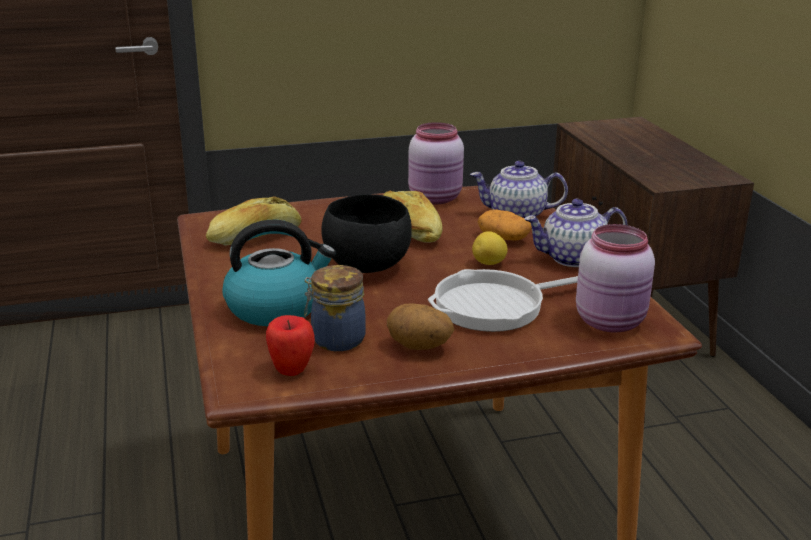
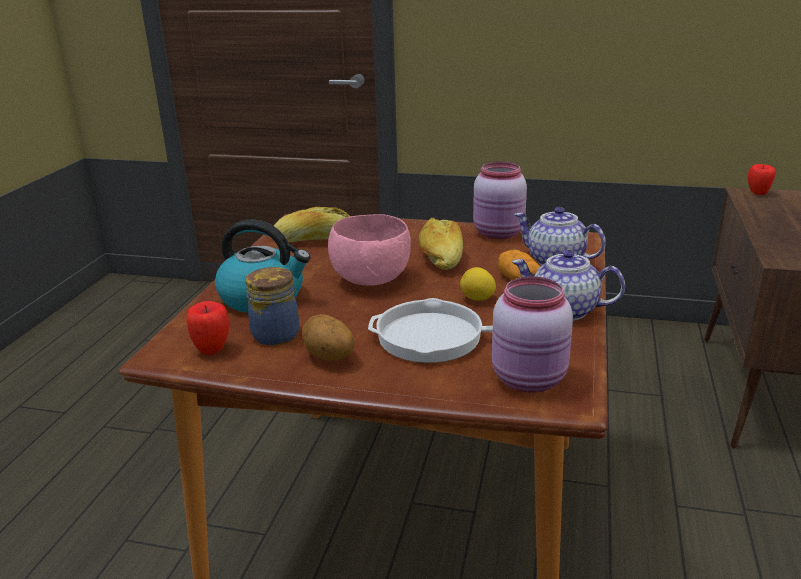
camera: 30 degrees right, 0 degrees up
black bowl [322,194,412,273] -> pink bowl [328,214,411,286]
none -> apple [748,164,776,195]

